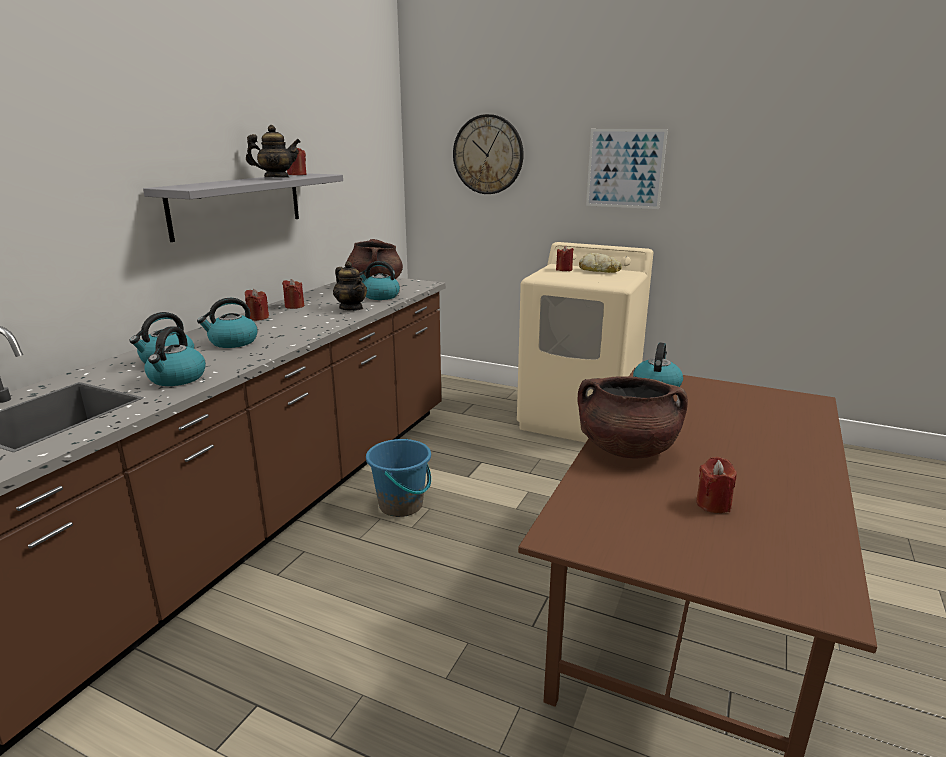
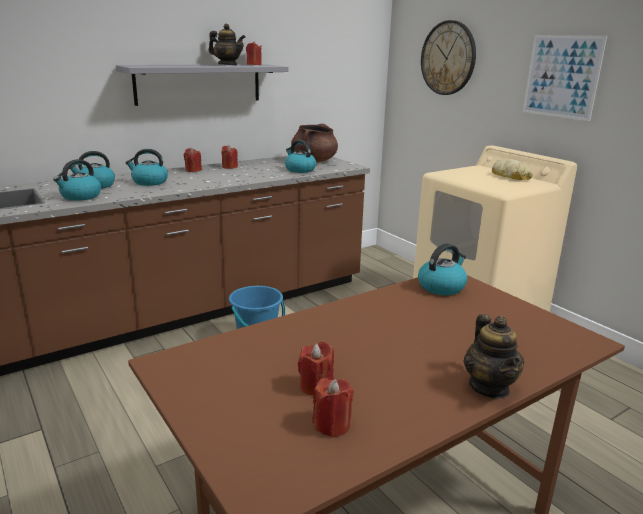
camera: 30 degrees right, 0 degrees up
teapot [333,261,367,311] -> teapot moved to [464,314,524,399]
red candle [556,246,574,271] -> red candle moved to [312,378,354,437]
brown cooking pot [577,376,688,458] -> none

